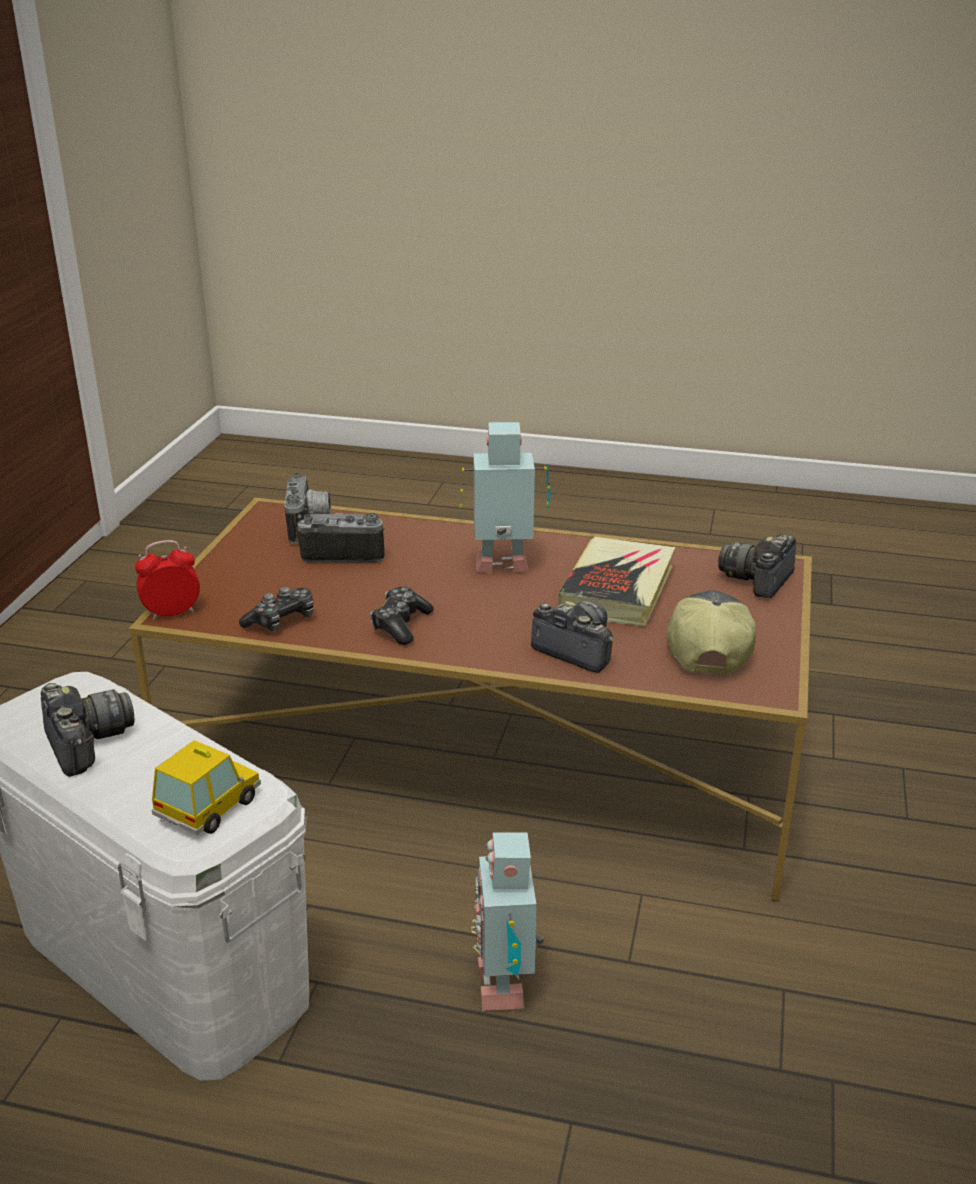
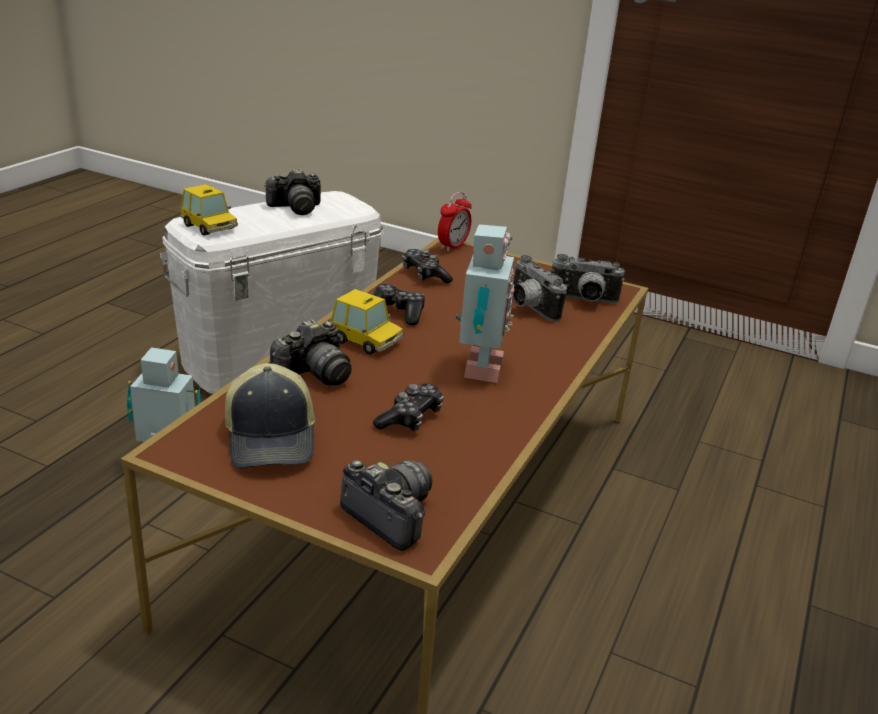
camera: 100 degrees right, 0 degrees up
alarm clock [135,540,200,620] -> alarm clock turned 45 degrees clockwise [438,192,472,252]
camera [297,513,385,563] -> camera turned 135 degrees clockwise [513,255,567,321]
book [559,537,675,626] -> game controller [373,384,444,431]
cap [666,590,756,675] -> cap turned 60 degrees clockwise [225,363,315,468]
none -> toy car [331,289,403,355]

